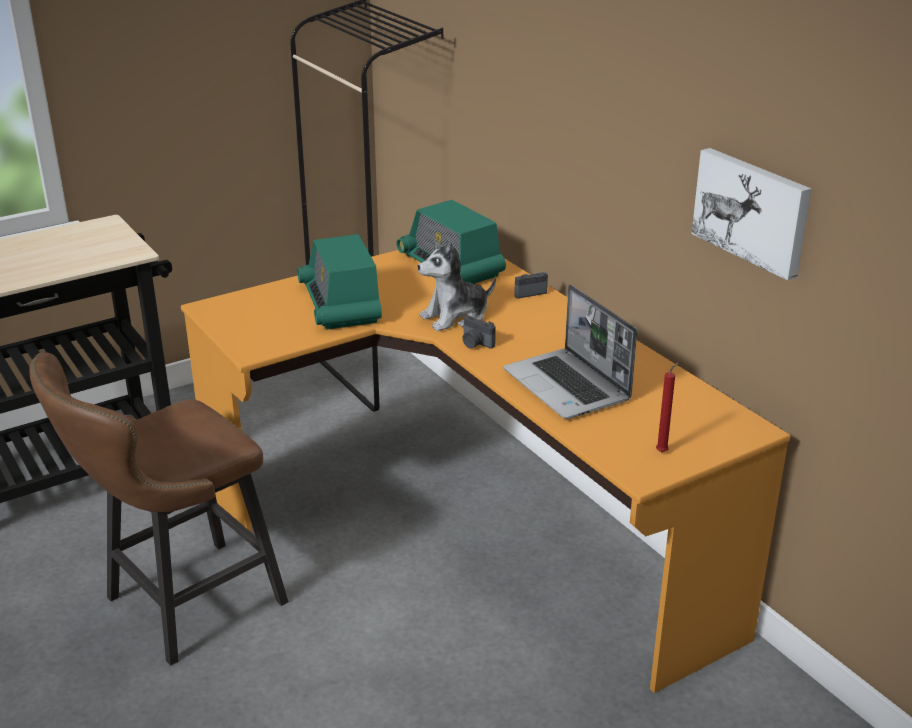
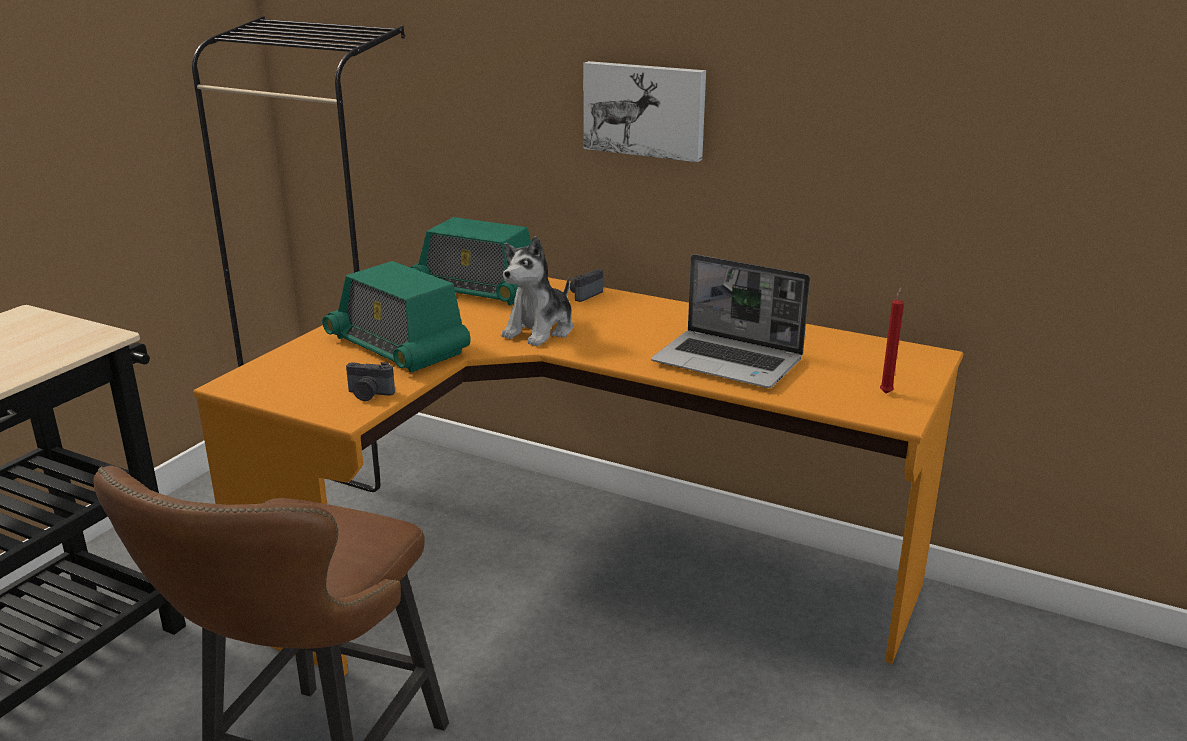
camera: 30 degrees left, 5 degrees down
camera [462,316,496,349] -> camera moved to [346,362,395,401]
picture [692,148,811,281] -> picture moved to [583,61,706,162]

